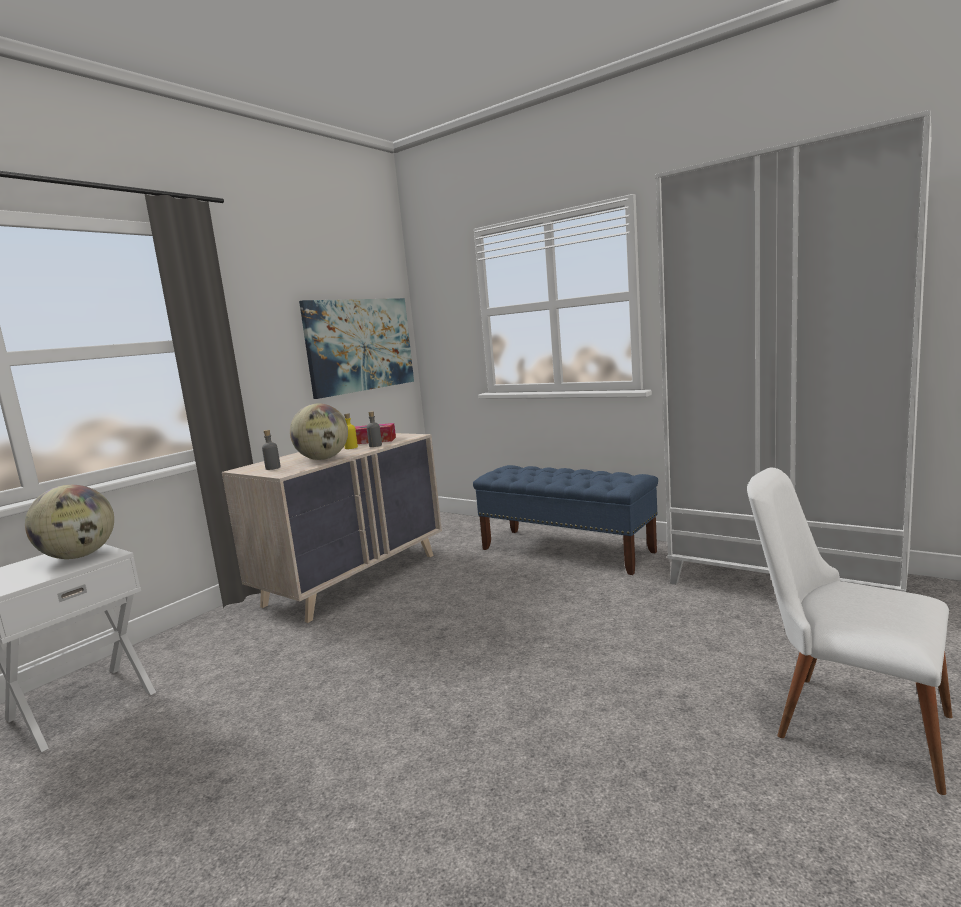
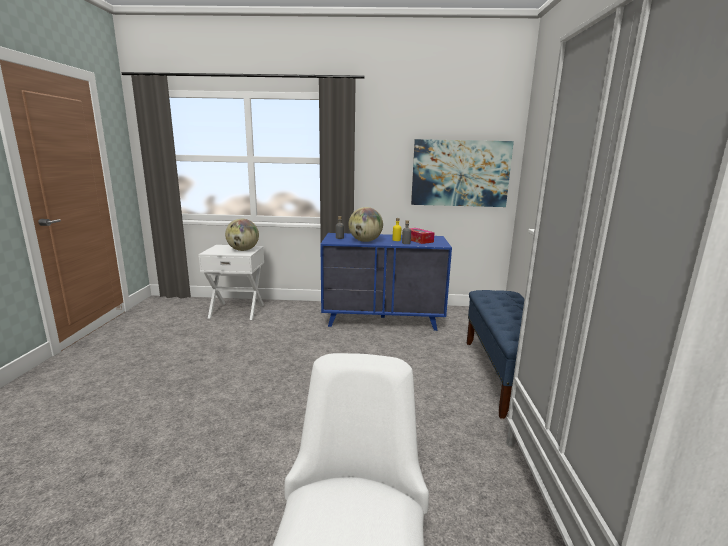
camera: 55 degrees right, 5 degrees up
beige dresser [222,433,442,623] -> blue dresser [320,233,452,331]

